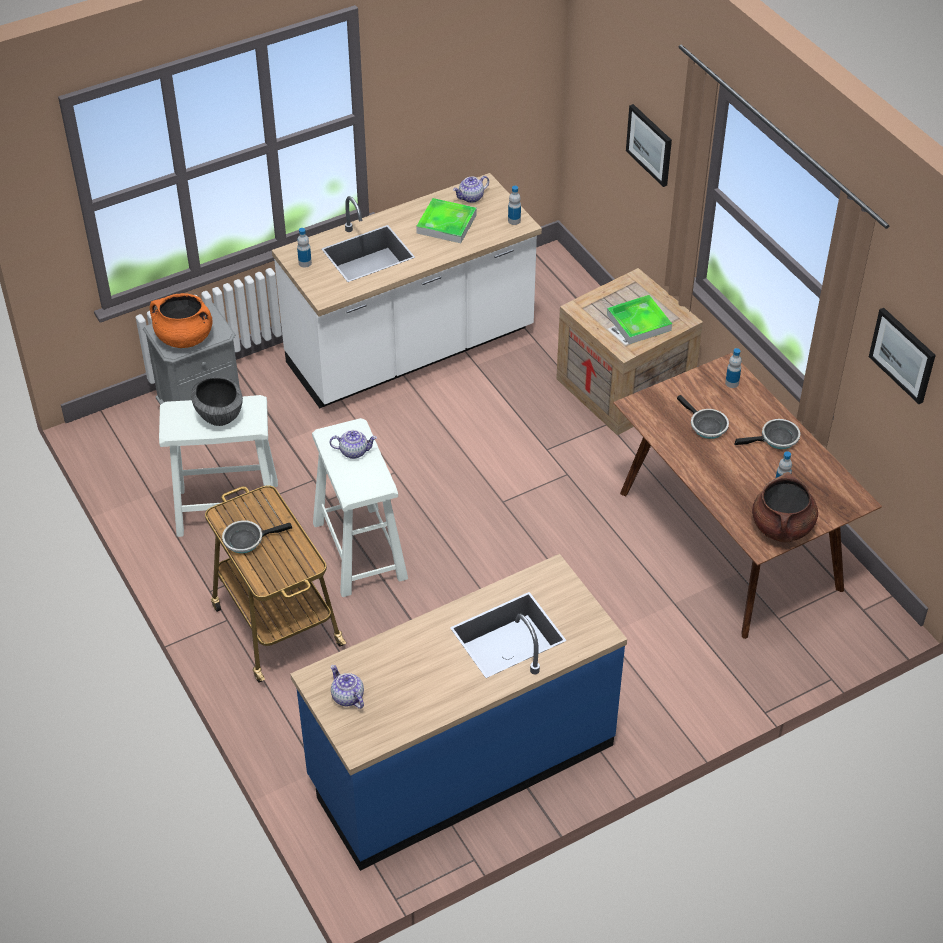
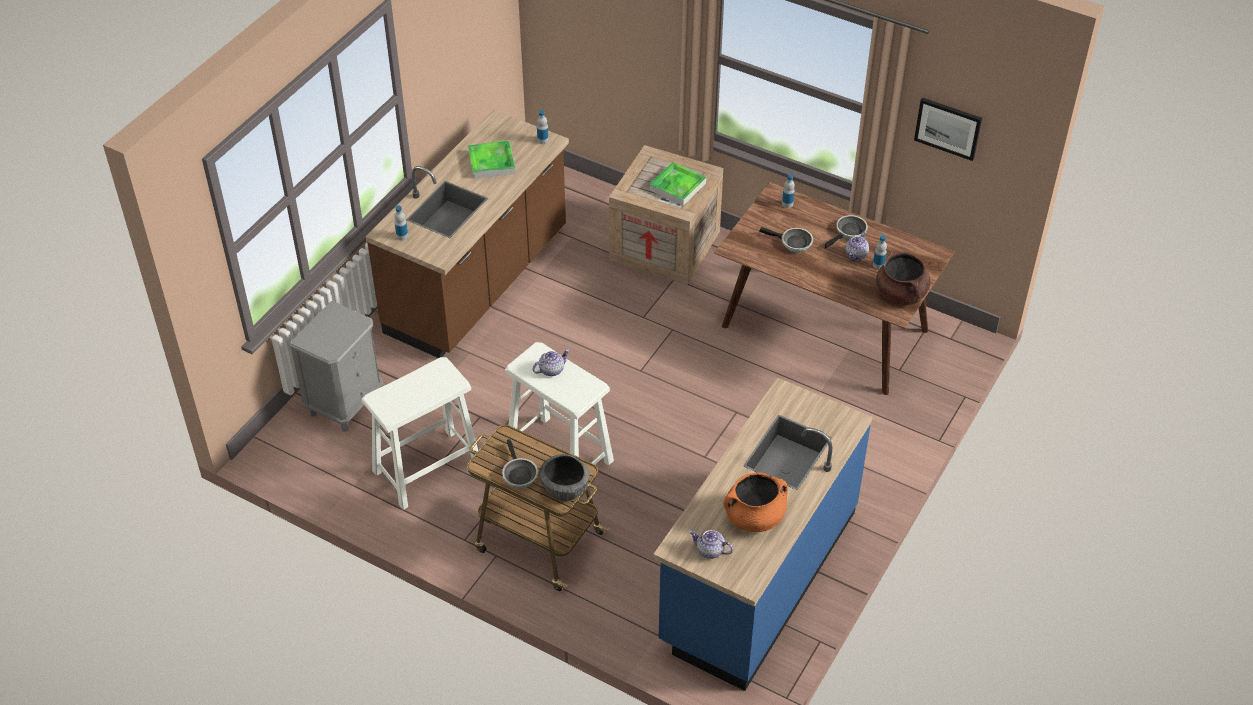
camera: 30 degrees left, 0 degrees up
orange cooking pot [150,293,212,348] -> orange cooking pot moved to [723,473,788,532]
bowl [191,377,243,426] -> bowl moved to [539,454,590,501]
frying pan [222,520,292,553] -> frying pan turned 60 degrees counterclockwise [502,439,538,488]
white counter [272,173,542,408] -> brown counter [365,110,569,358]
teapot [453,176,489,203] -> teapot moved to [845,232,869,260]
picture [626,104,672,187] -> none

